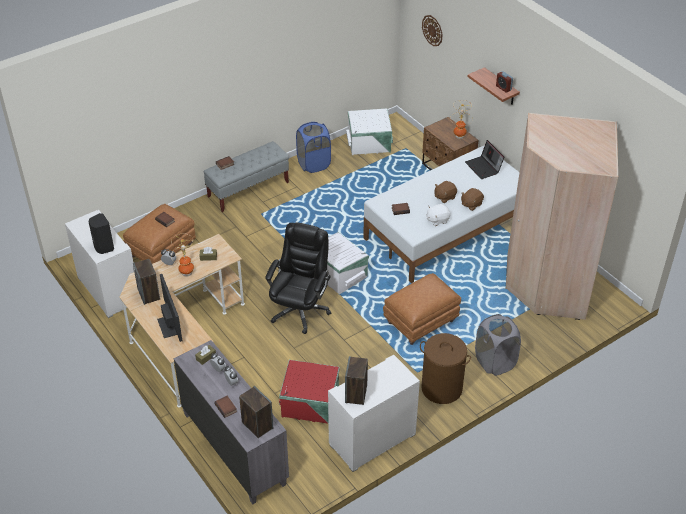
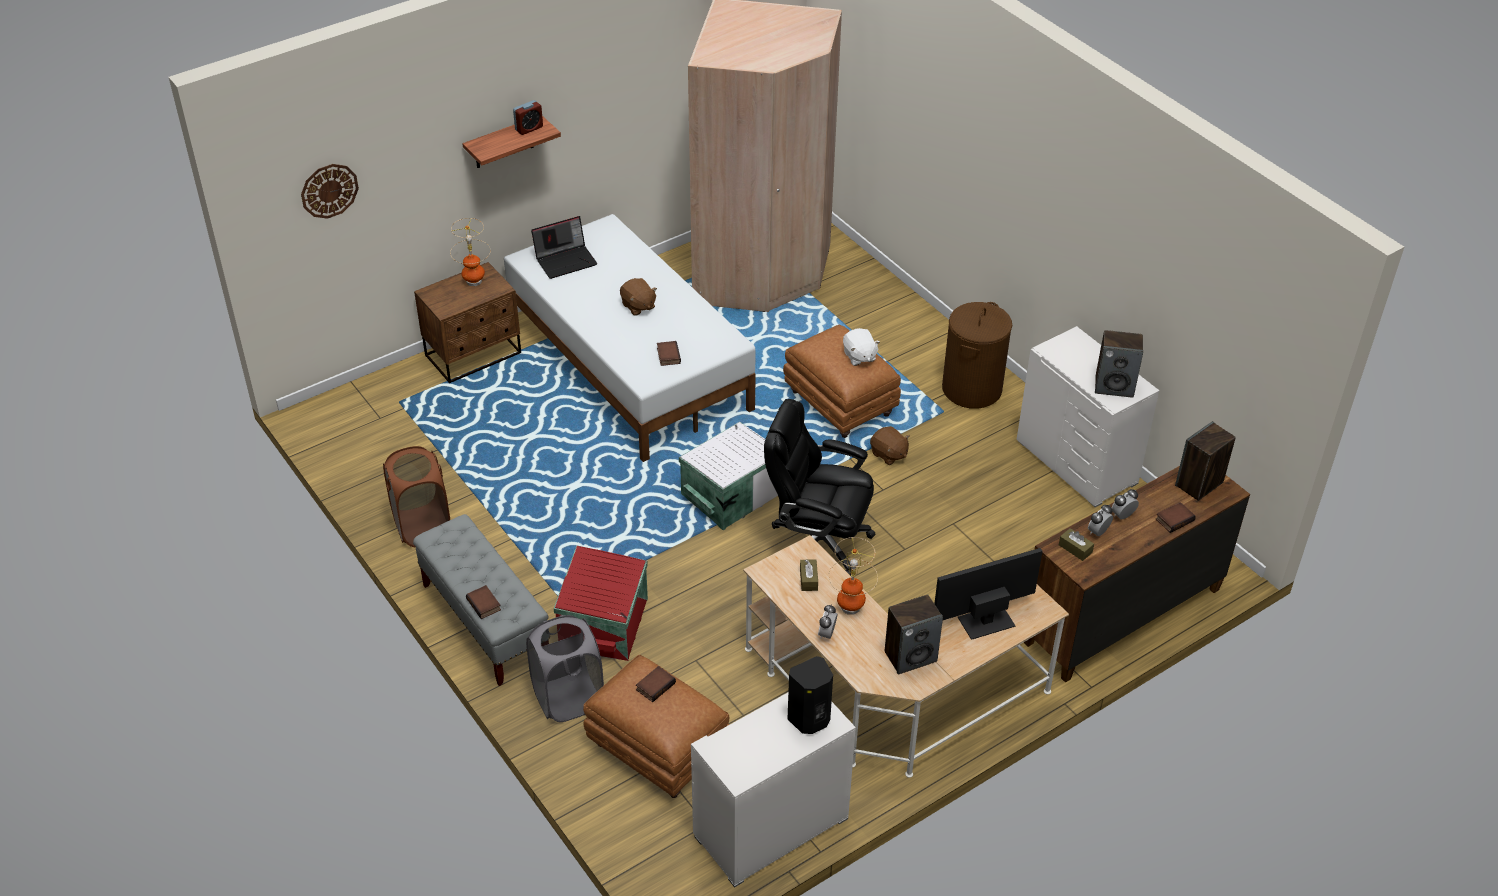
camera: 90 degrees left, 0 degrees up
grey dresser [174,340,289,504] -> brown dresser [1024,466,1250,683]
red storage box [279,360,340,424] -> red storage box moved to [554,545,648,661]
blue laundry basket [296,122,331,173] -> brown laundry basket [383,446,450,547]
white storage box [346,108,393,155] -> none
white plush toy [426,204,450,226] -> white plush toy moved to [843,328,880,366]
brown plush toy [461,188,484,211] -> brown plush toy moved to [870,426,909,465]
grey laundry basket [475,314,521,376] -> grey laundry basket moved to [526,615,604,722]

